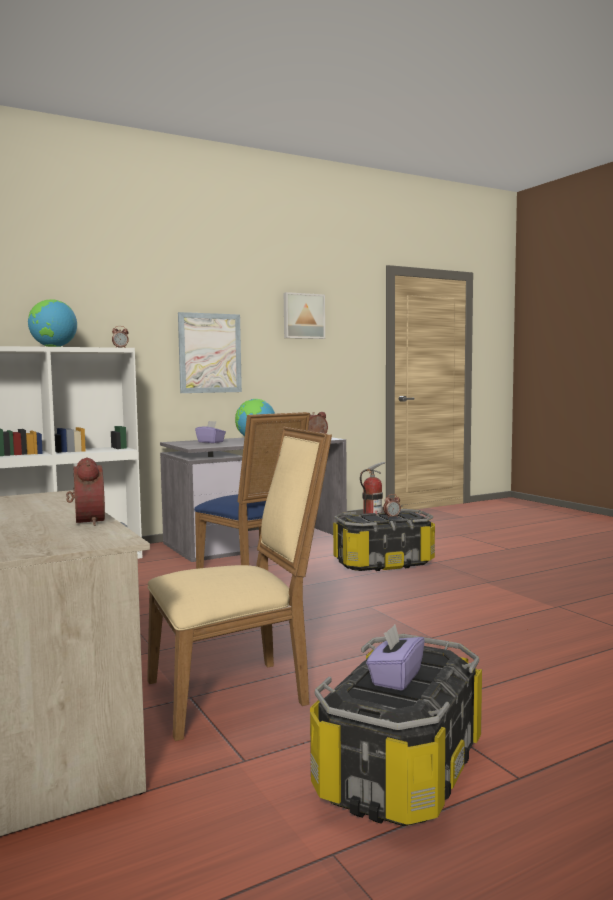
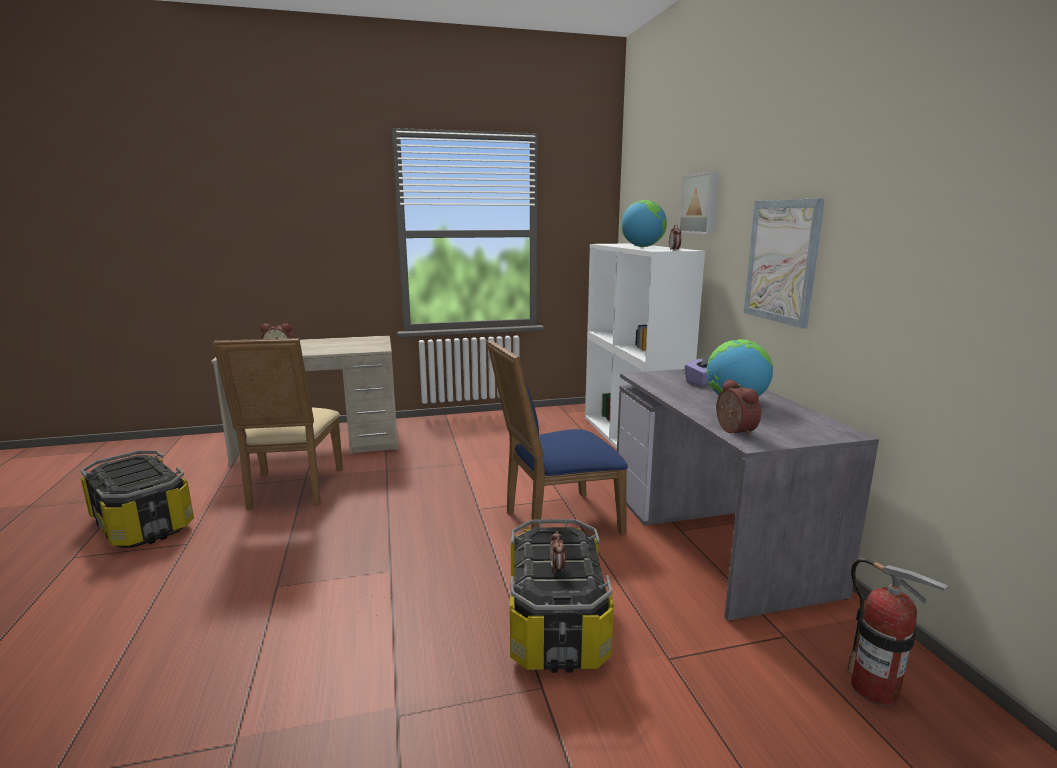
camera: 105 degrees right, 10 degrees up
picture [284,292,325,339] -> picture moved to [679,172,719,235]
purple tissue box [366,625,425,691] -> none

